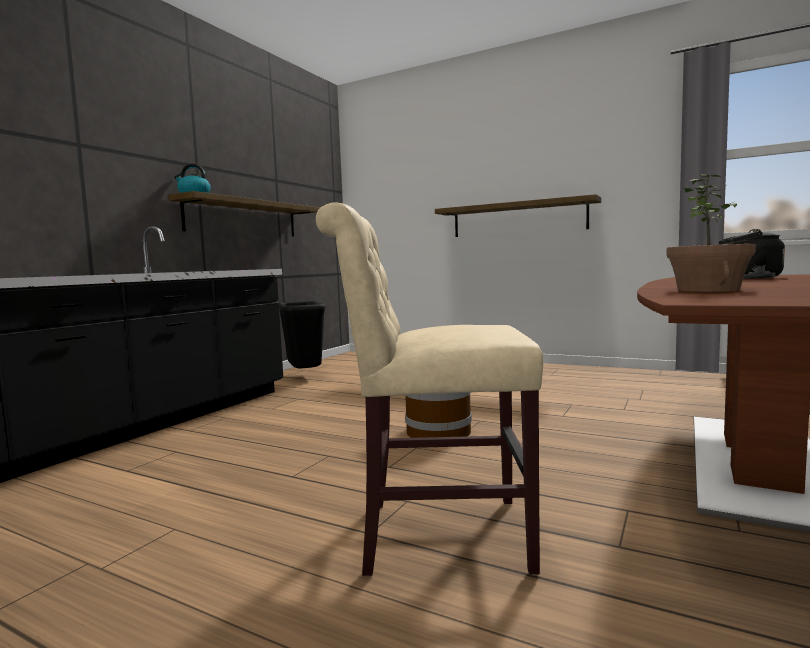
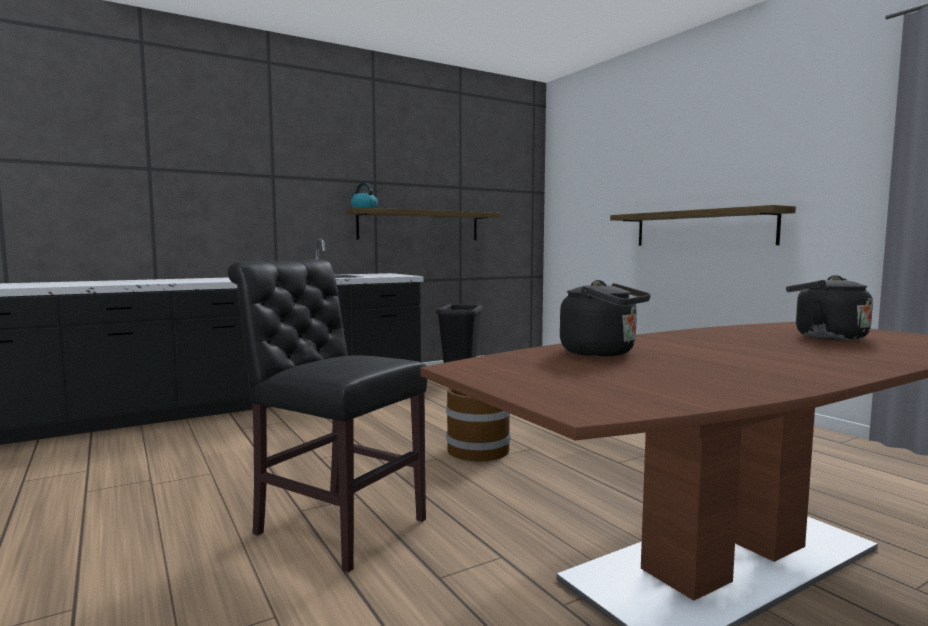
camera: 30 degrees right, 0 degrees up
beige chair [316,202,543,576] -> black chair [228,260,427,573]
potted plant [667,173,756,292] -> black kettle [560,280,651,357]

